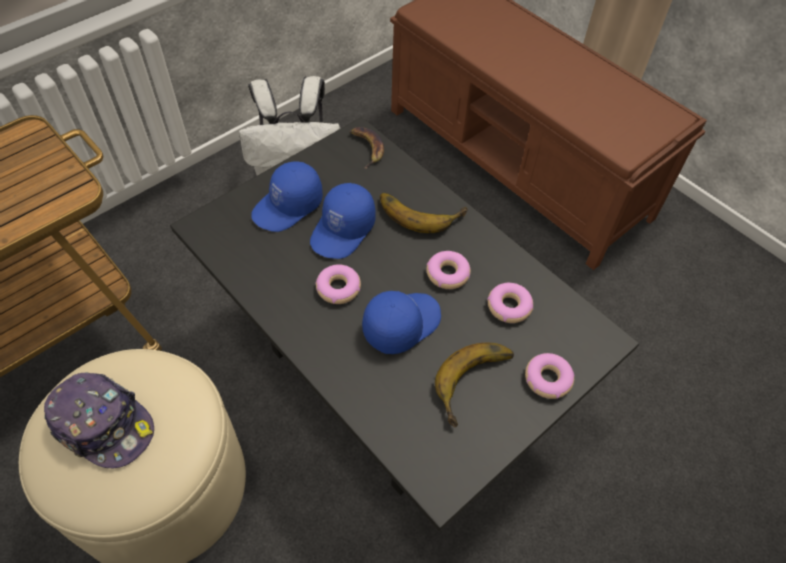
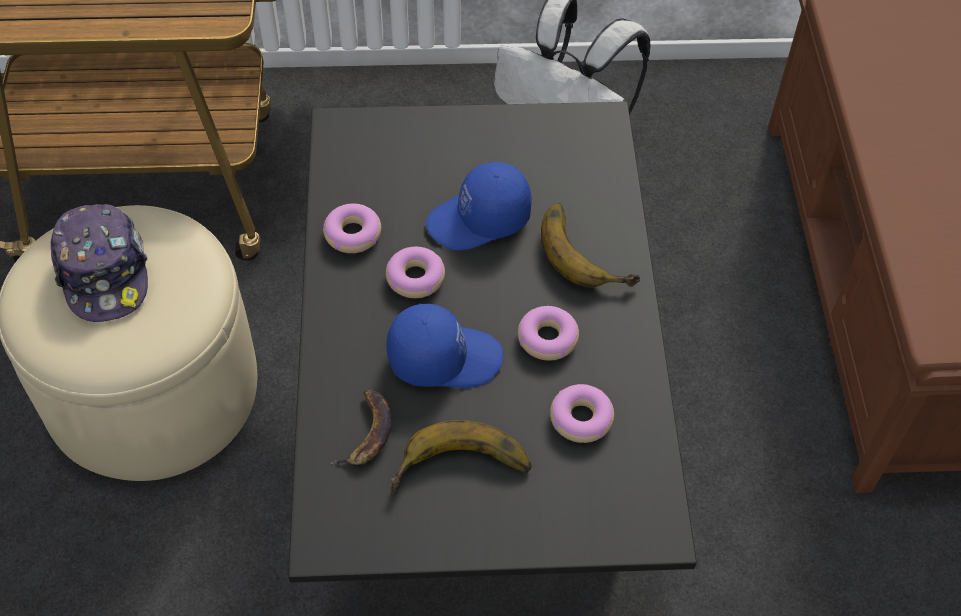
camera: 40 degrees right, 0 degrees up
blue cap [251,162,323,232] -> none
banana [349,127,384,169] -> banana moved to [330,390,392,465]
donut [525,353,575,399] -> donut moved to [323,204,381,253]

